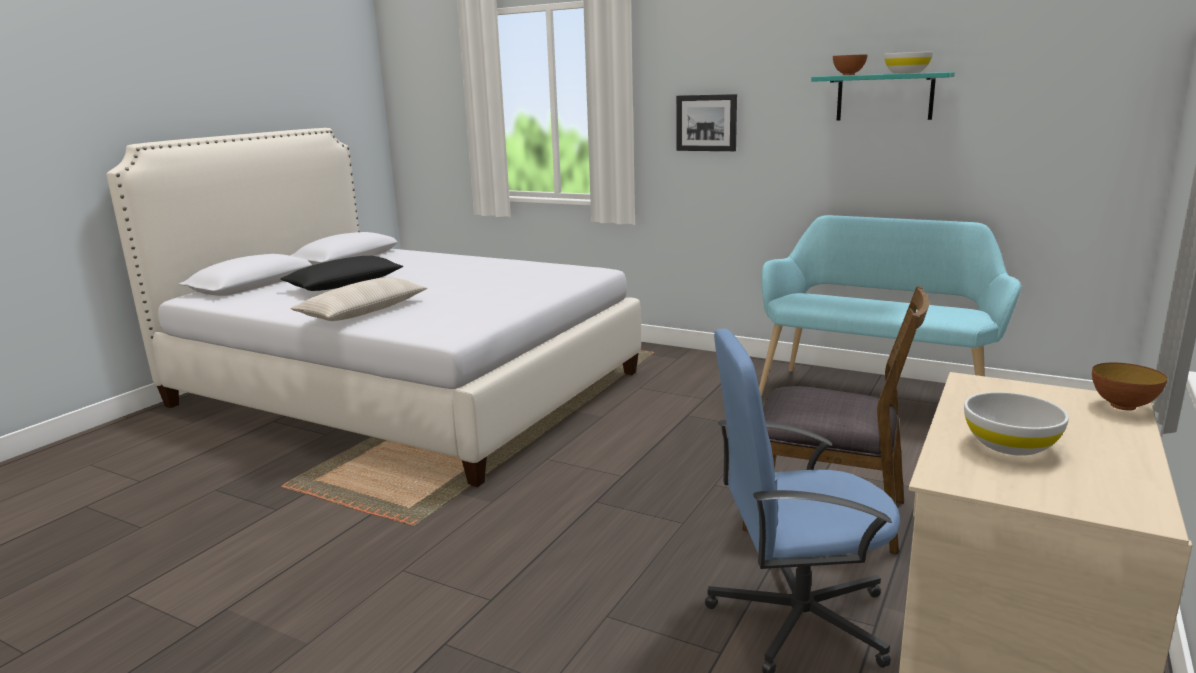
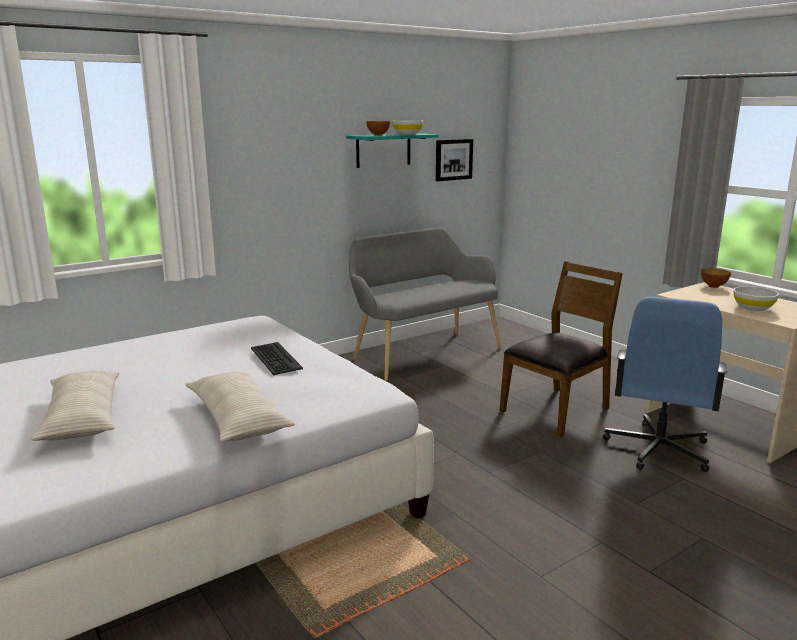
camera: 65 degrees left, 0 degrees up
black pillow [281,256,403,291] -> beige pillow [31,371,120,441]
picture [676,94,737,151] -> picture moved to [436,139,473,181]
turquoise bench [759,215,1021,397] -> grey bench [349,227,502,381]
none -> keyboard [251,342,303,375]

